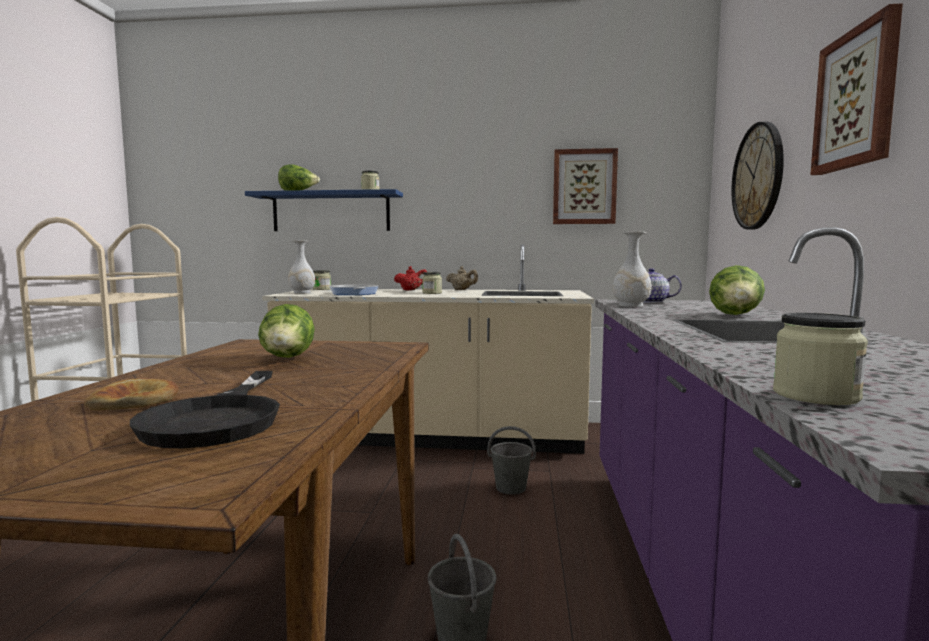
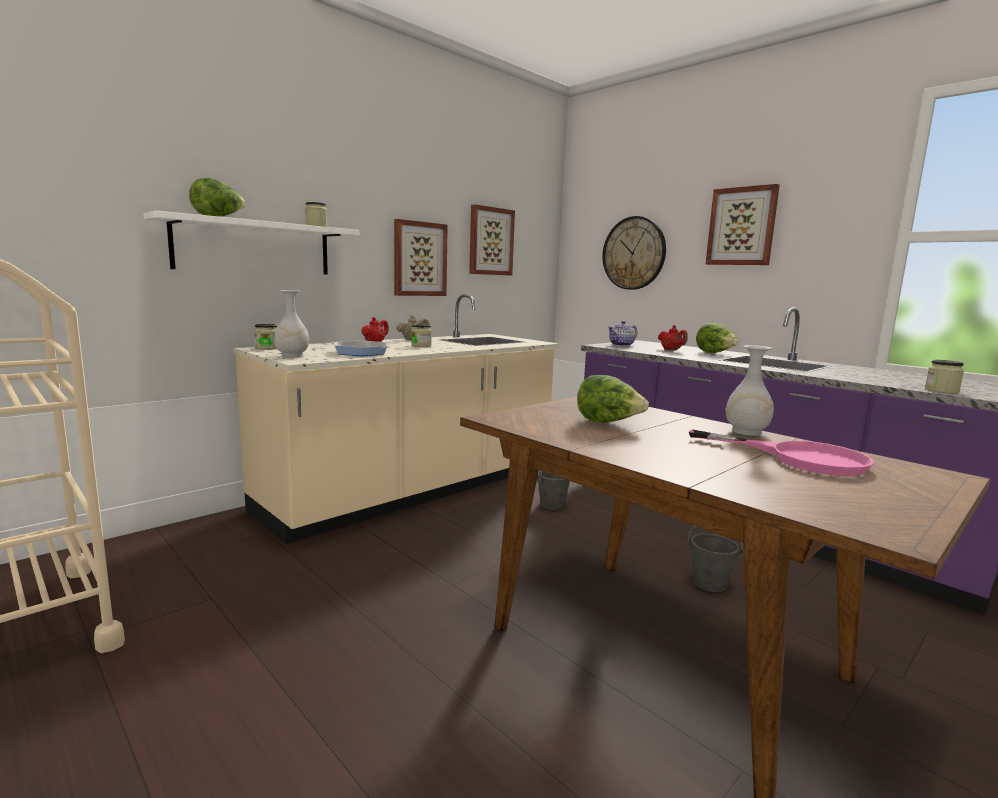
camera: 50 degrees left, 5 degrees up
bread [84,378,179,410] -> none
black frying pan [130,371,280,448] -> pink frying pan [689,429,874,476]
blue shelf [245,189,403,231] -> white shelf [143,211,359,274]
white vase [613,232,652,307] -> white vase moved to [725,345,774,436]
none -> picture [394,219,448,296]
none -> red teapot [658,325,688,350]

